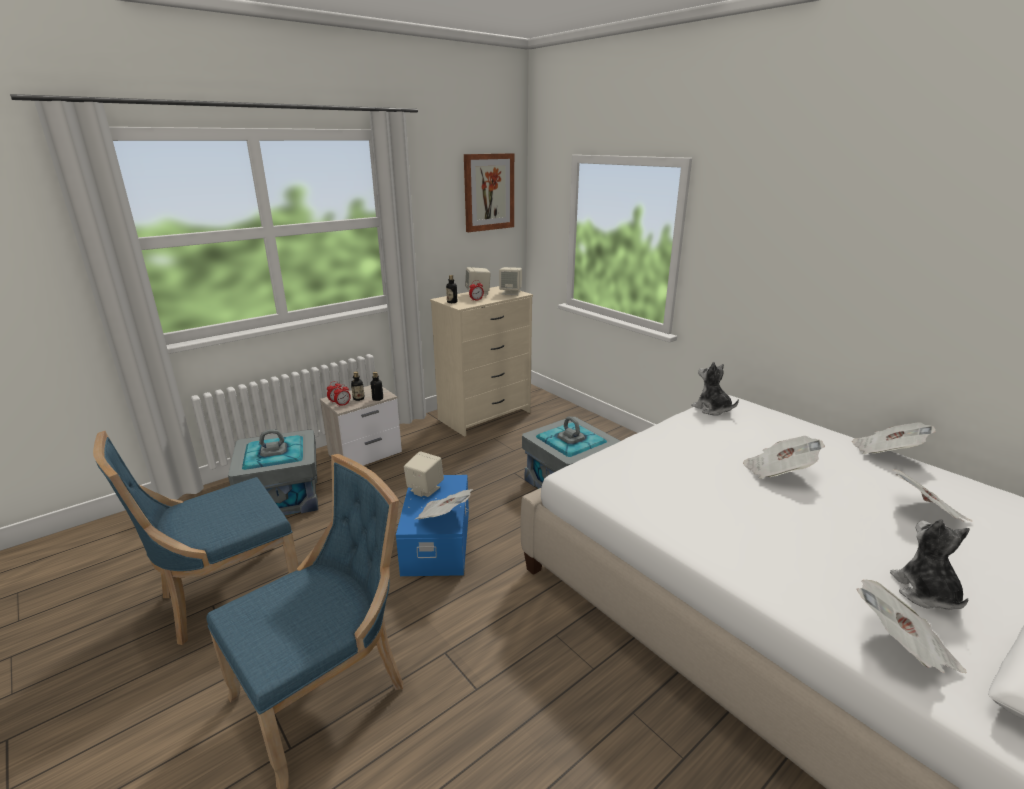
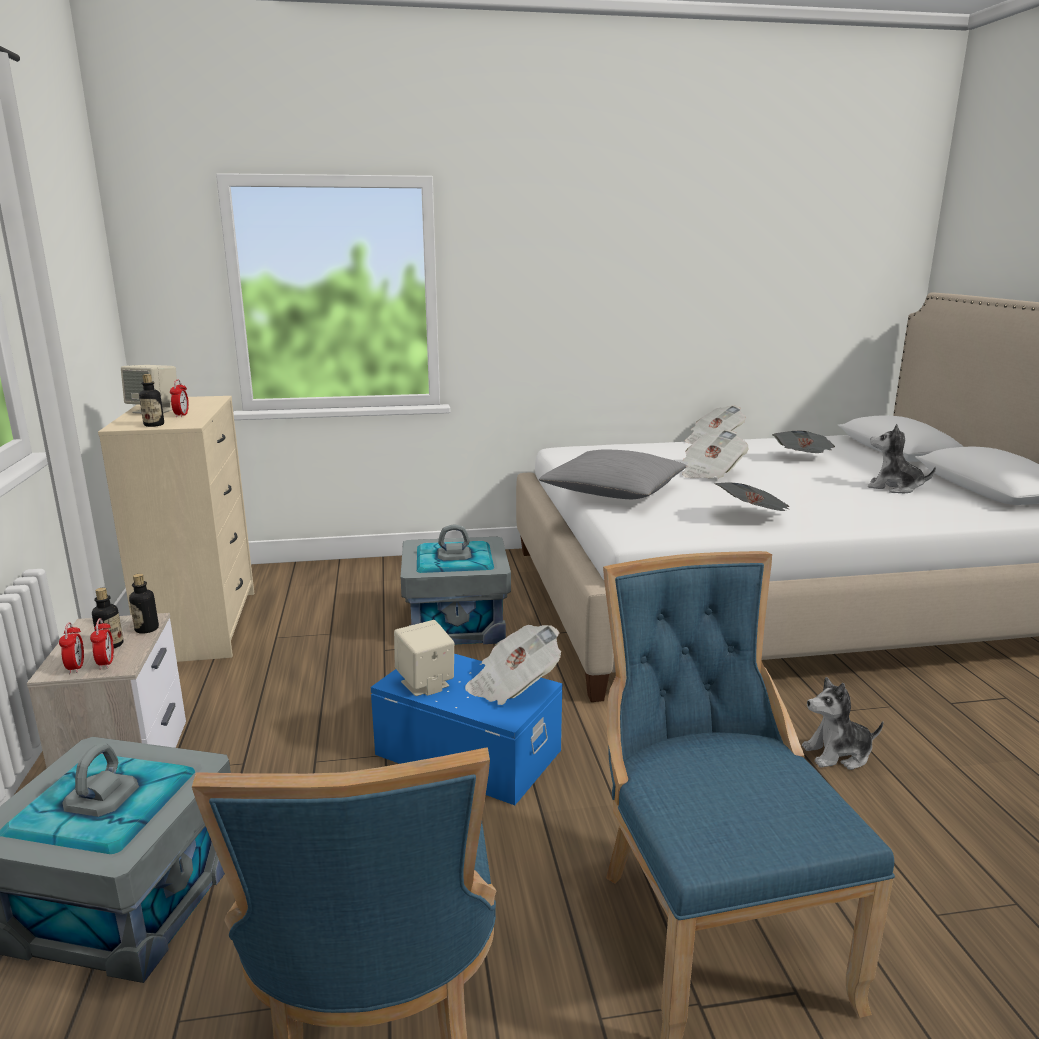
camera: 60 degrees left, 5 degrees down
picture [464,153,514,232] -> none
beige speaker [499,267,522,295] -> none
plush toy [691,362,739,415] -> plush toy moved to [802,677,884,770]
newspaper [856,580,967,673] -> newspaper moved to [714,482,789,511]
none -> grey pillow [539,450,687,499]

